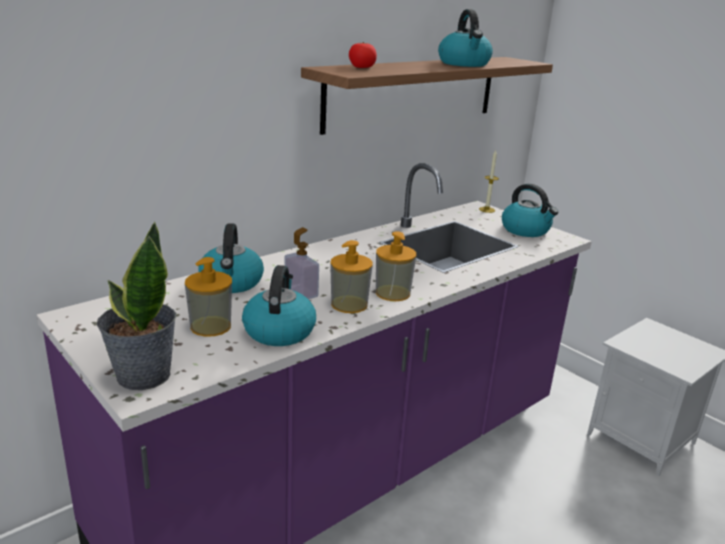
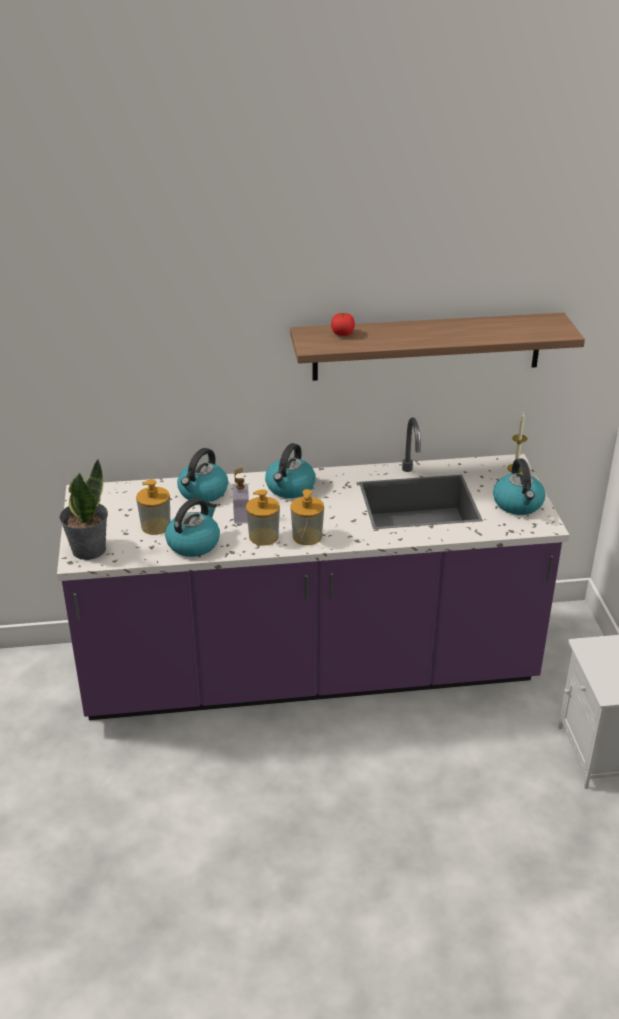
camera: 35 degrees right, 10 degrees up
kettle [438,9,493,67] -> kettle moved to [265,443,316,498]

